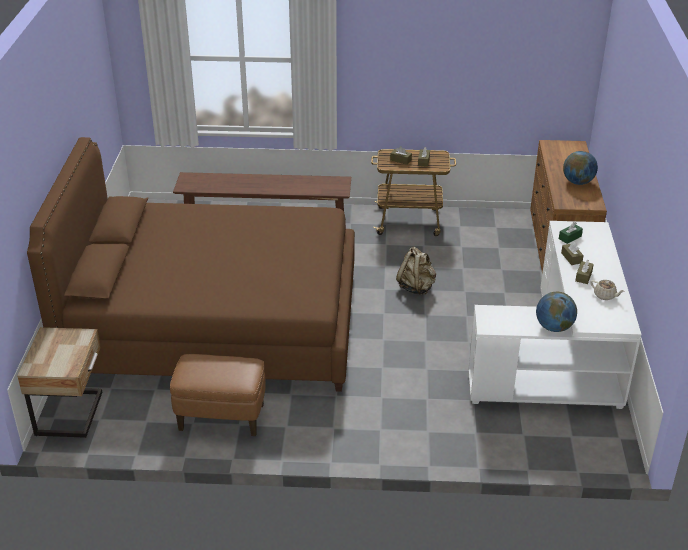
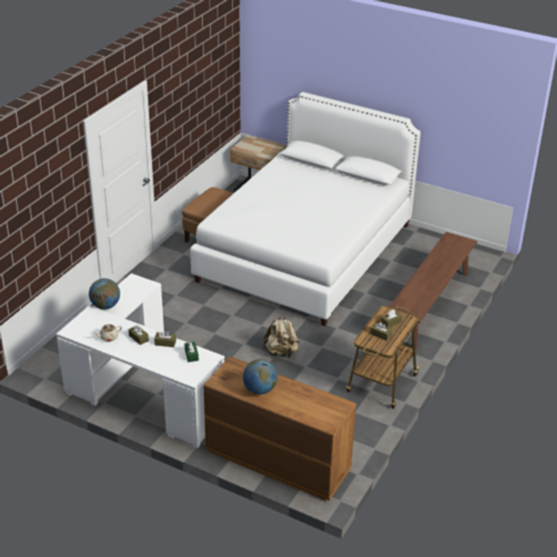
camera: 115 degrees right, 0 degrees up
brown bed [27,137,355,392] -> white bed [190,92,421,326]

